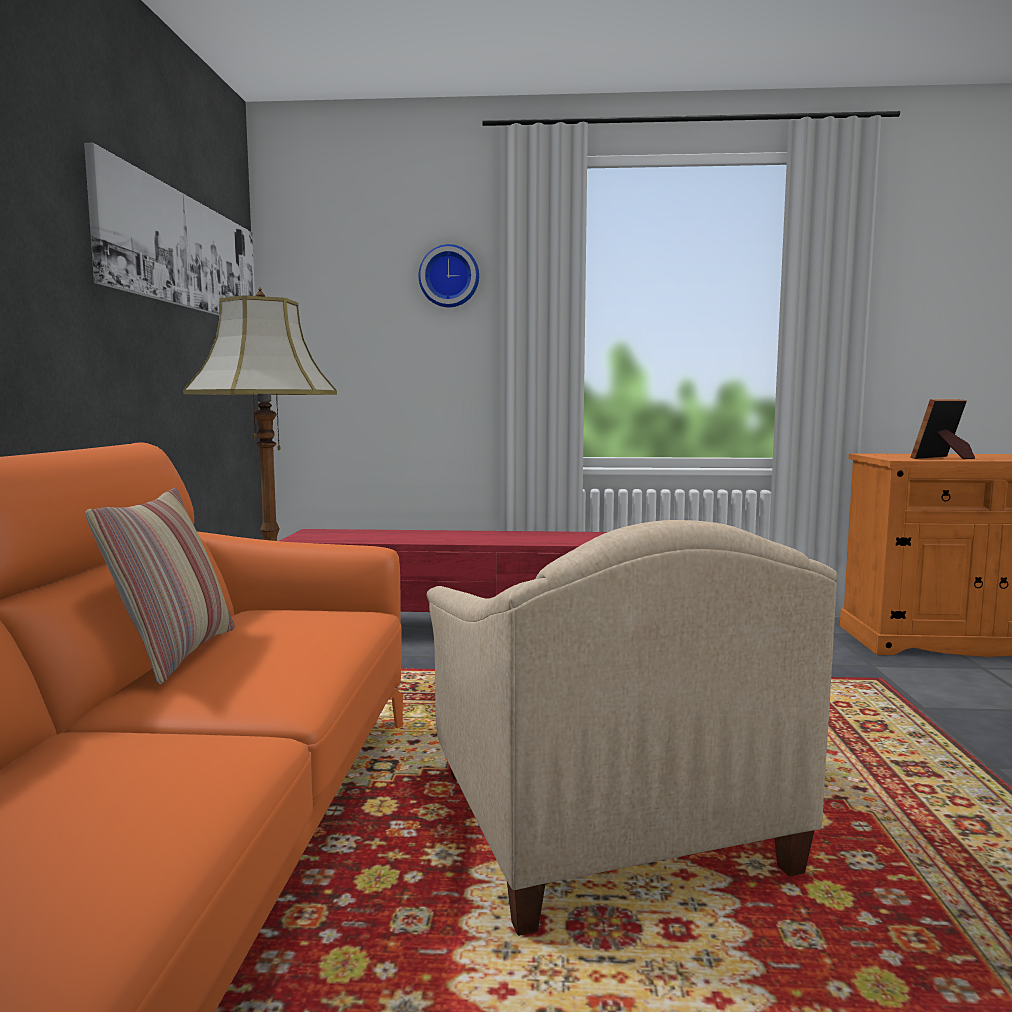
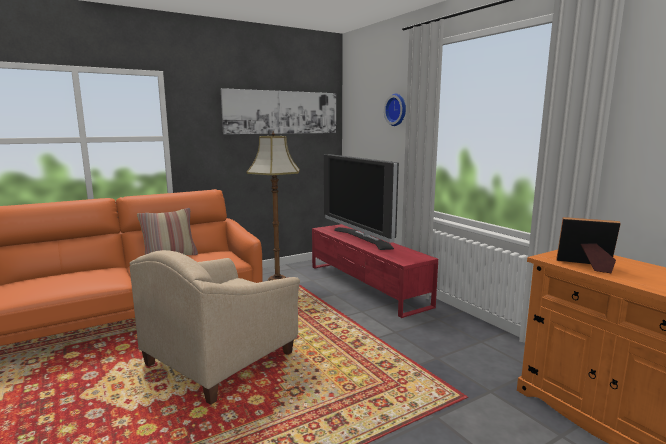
camera: 55 degrees right, 5 degrees up
none -> television [324,154,399,250]

